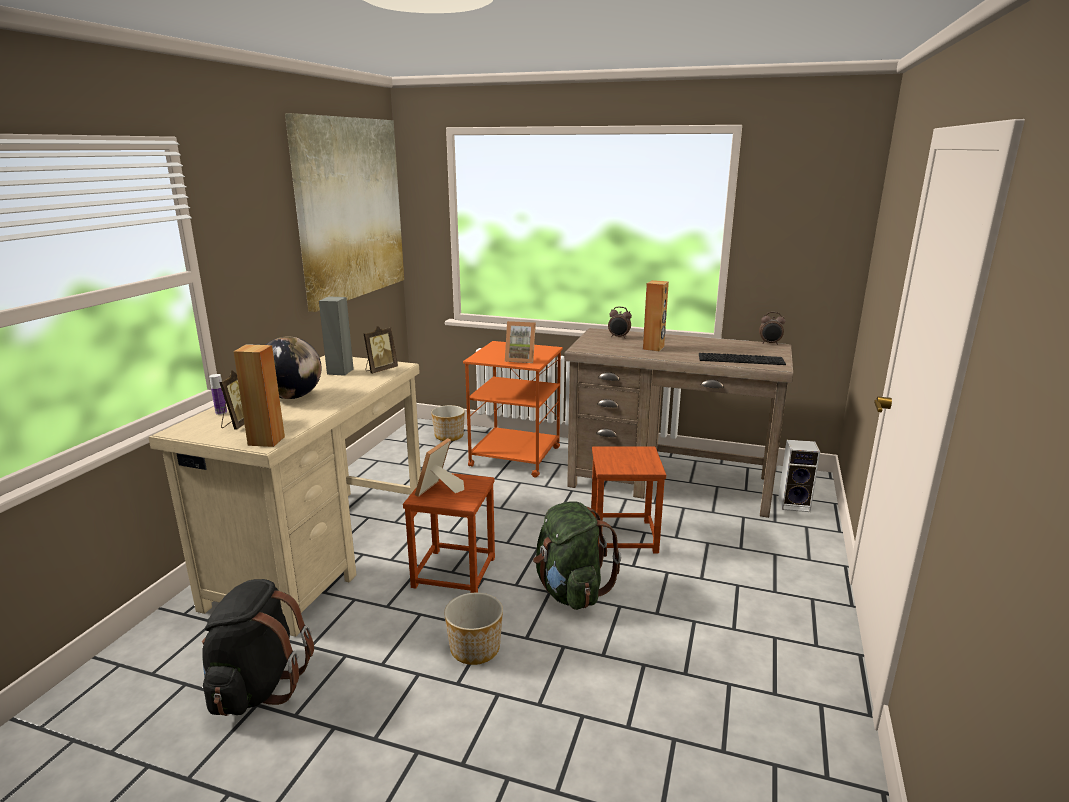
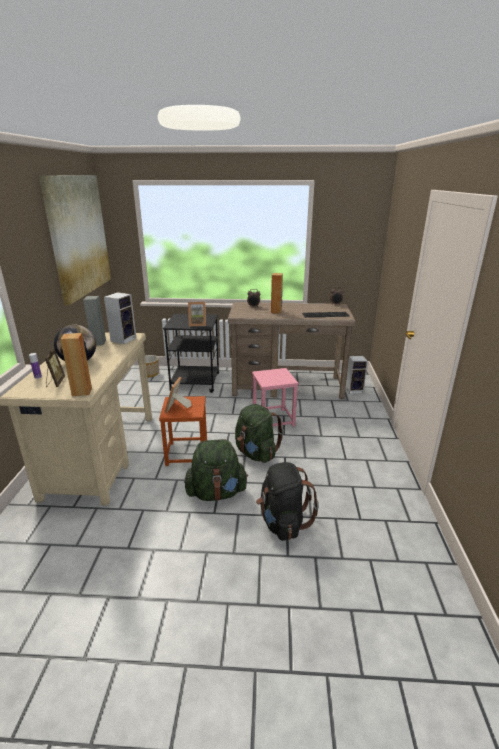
camera: 15 degrees left, 5 degrees up
black backpack [202,579,314,716] -> black backpack moved to [256,462,319,541]
picture frame [364,326,398,374] -> speaker [104,292,136,344]
planter [444,593,503,665] -> green backpack [184,439,248,501]
orange cart [463,341,563,478] -> black cart [163,314,219,393]
brown stool [591,446,666,553] -> pink stool [252,368,298,426]

